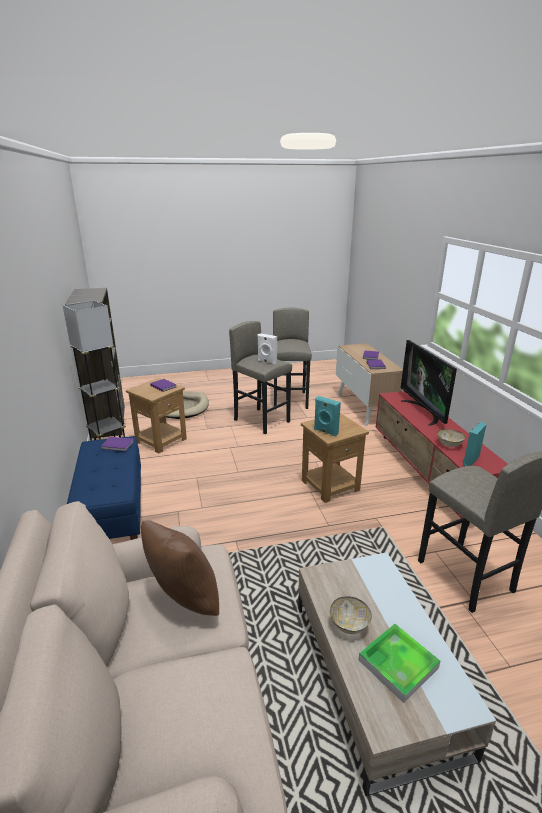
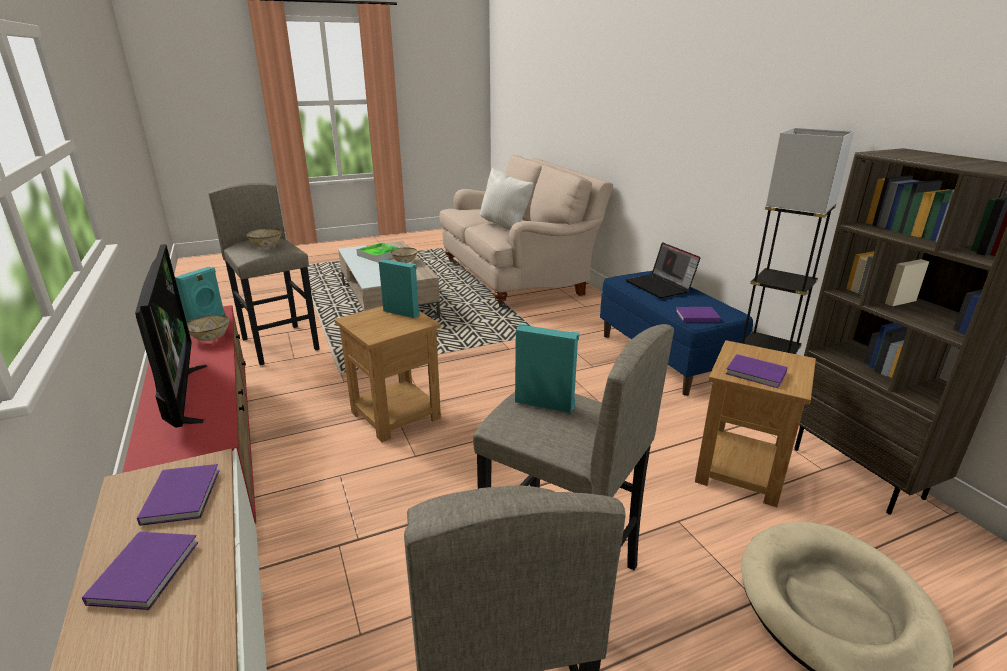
camera: 170 degrees right, 0 degrees up
brown pillow [141,520,219,616] -> white pillow [480,168,534,230]
white speaker [257,333,277,364] -> turquoise speaker [515,324,579,413]
none -> bowl [246,228,282,248]
none -> laptop [626,242,701,298]

